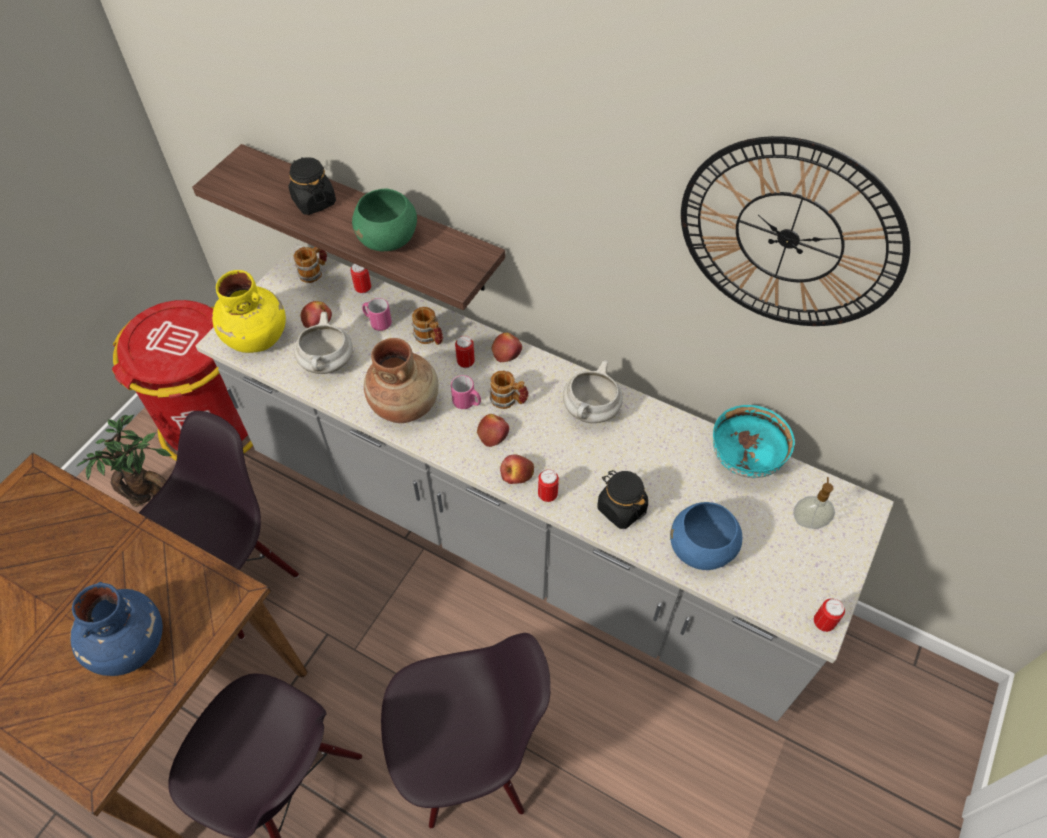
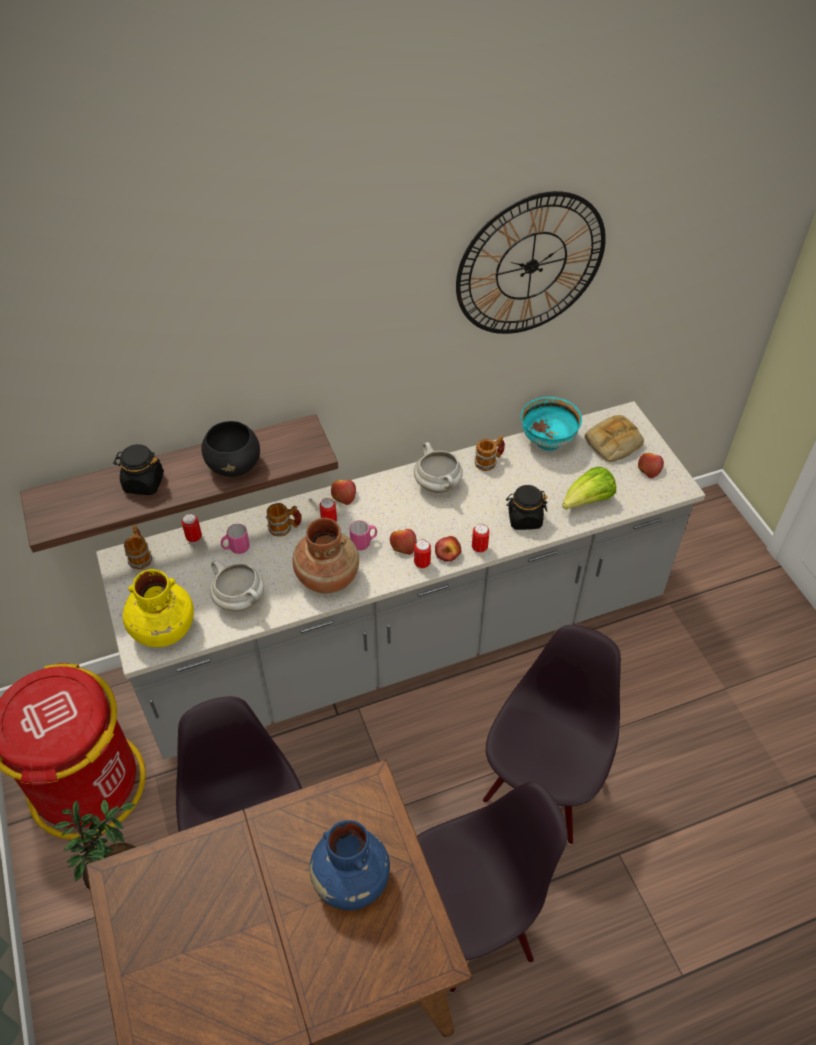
camera: 50 degrees left, 5 degrees down
apple [301,301,332,328] -> apple moved to [638,453,664,478]
green bowl [352,188,417,251] -> black bowl [201,421,260,477]
mug [490,371,529,409] -> mug moved to [475,436,505,471]
blue bowl [670,502,742,570] -> lettuce [562,467,616,510]
soap dispenser [793,477,835,529] -> bread [585,415,644,462]
can [814,598,845,632] -> can moved to [414,539,431,569]

